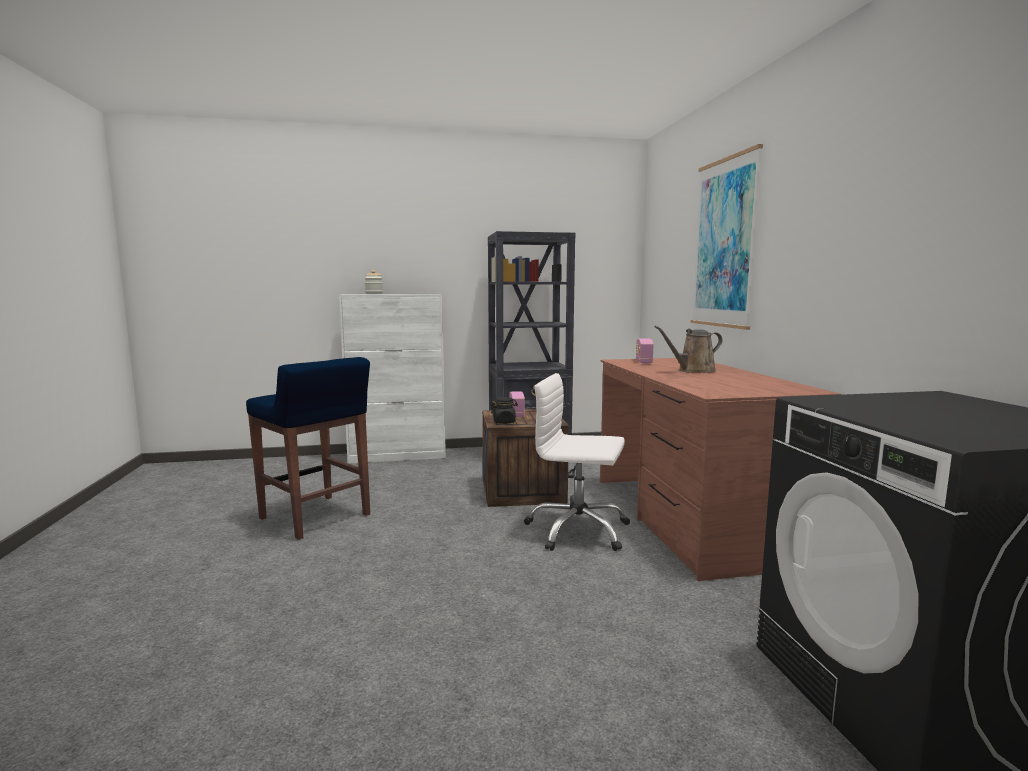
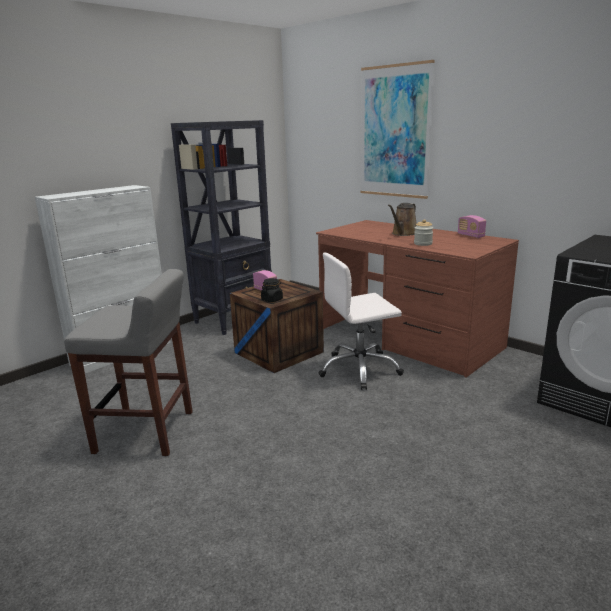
camera: 35 degrees left, 10 degrees up
blue stool [246,357,370,540] -> grey stool [64,269,193,456]
jar [365,270,383,294] -> jar moved to [414,219,433,246]
radio [636,339,654,364] -> radio moved to [458,215,486,238]

